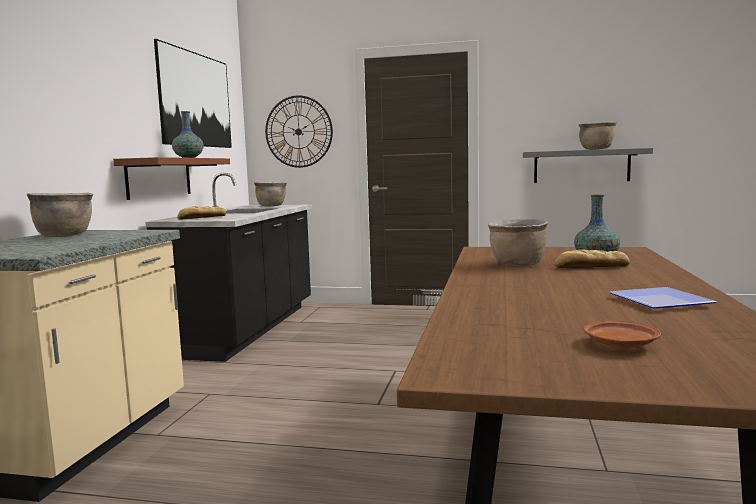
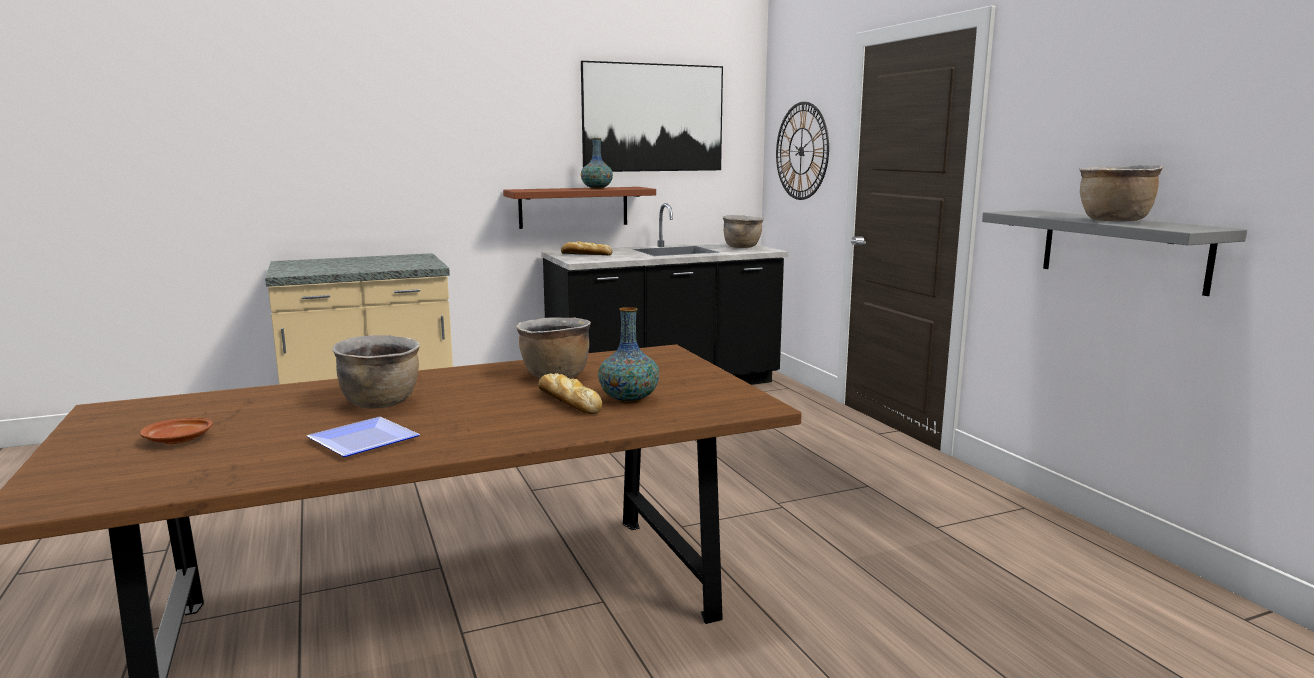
camera: 55 degrees right, 5 degrees up
brown cooking pot [27,193,93,237] -> brown cooking pot moved to [332,335,420,409]

